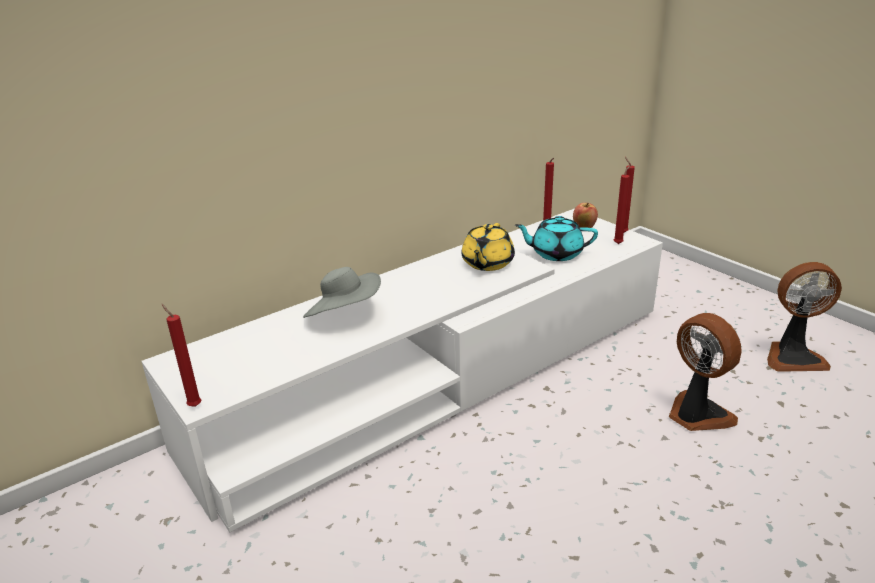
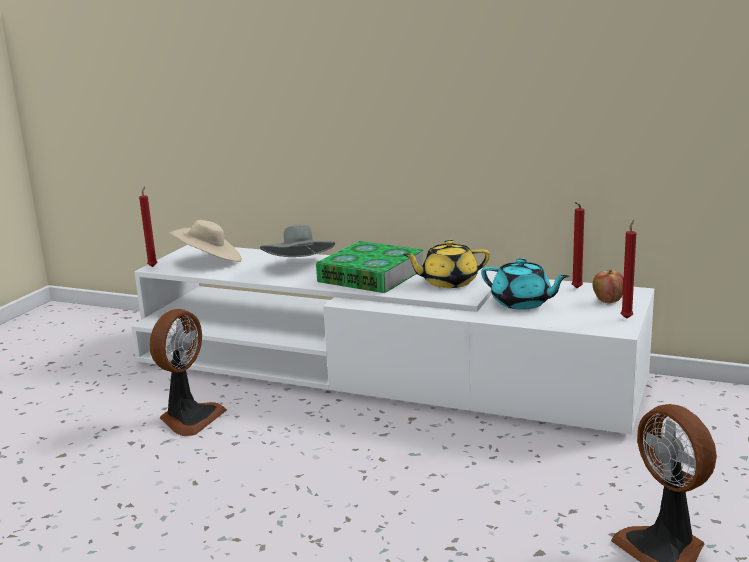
camera: 60 degrees right, 10 degrees down
turquoise teapot [515,216,598,261] -> turquoise teapot turned 150 degrees clockwise [481,258,569,310]
red candle [614,165,630,244] -> none
fan [669,313,742,431] -> fan moved to [149,309,227,436]
none -> beige hat [170,220,242,262]
none -> book [316,241,424,293]

